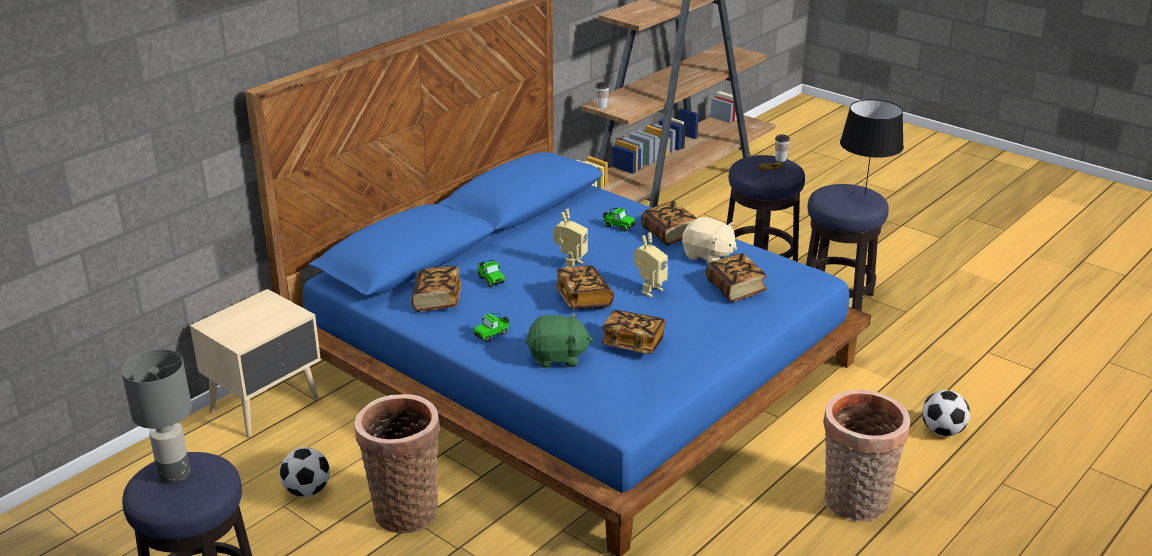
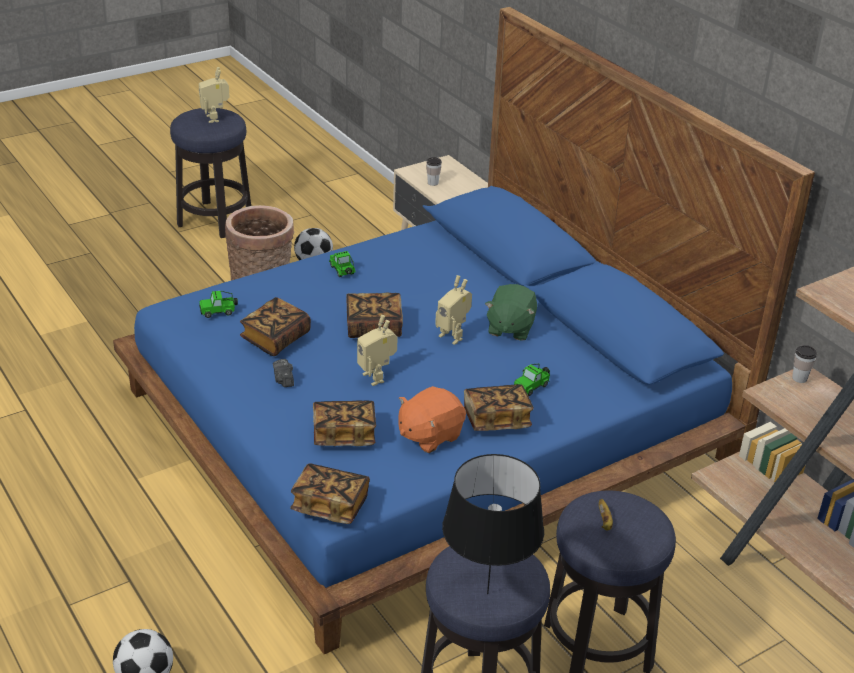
camera: 105 degrees right, 5 degrees up
grey table lamp [121,349,192,484] -> toy robot [199,67,230,123]
book [412,266,461,312] -> book moved to [290,463,370,524]
toy car [478,260,505,287] -> toy car moved to [199,291,238,318]
green plush toy [526,313,593,368] -> green plush toy moved to [485,284,537,341]
beige plush toy [682,217,737,265] -> orange plush toy [398,386,466,453]
cup [775,134,790,162] -> cup moved to [426,157,442,186]
basket [823,390,910,522] -> none
none -> camera [273,359,294,387]

